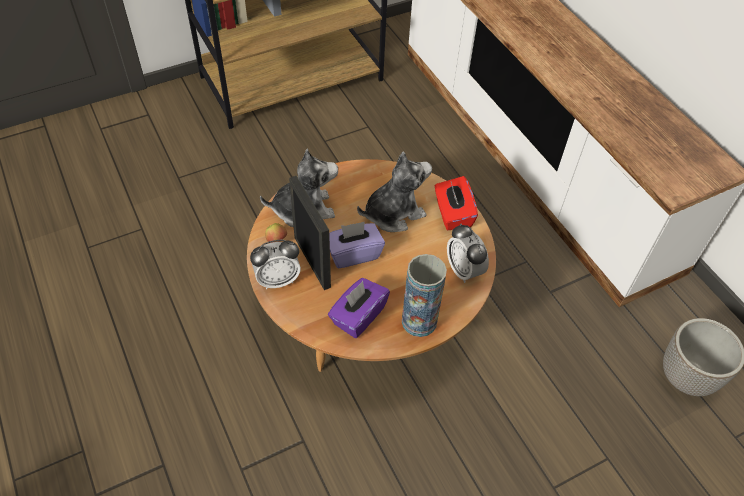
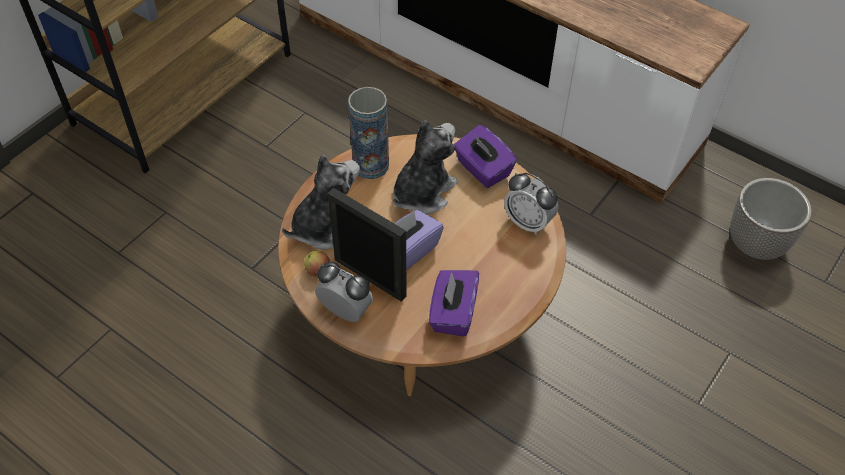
camera: 25 degrees left, 0 degrees up
alarm clock [250,240,301,289] -> alarm clock turned 105 degrees counterclockwise [315,262,373,322]
vase [402,254,447,337] -> vase moved to [348,87,389,179]
red tissue box [435,176,478,230] -> purple tissue box [454,125,517,188]

